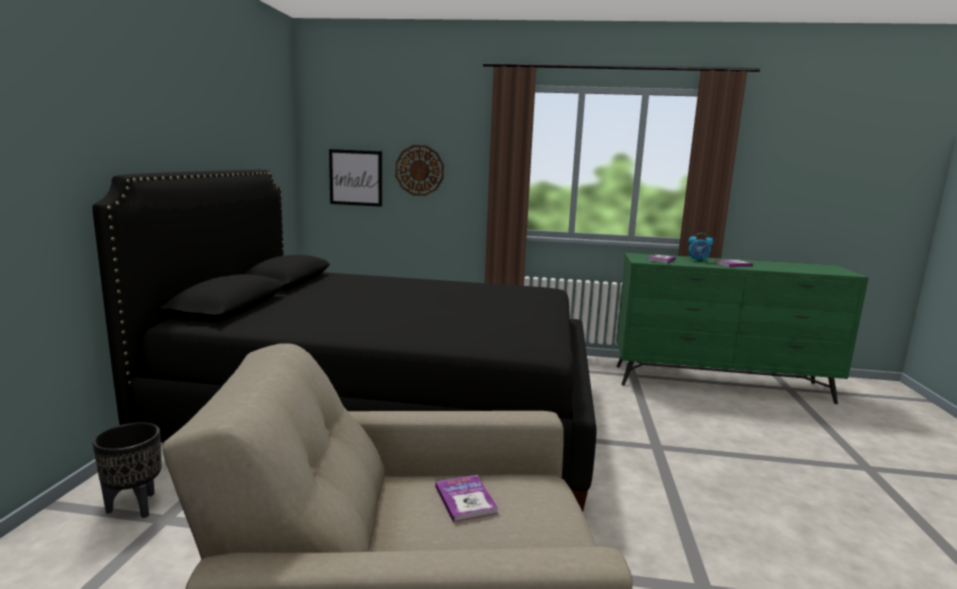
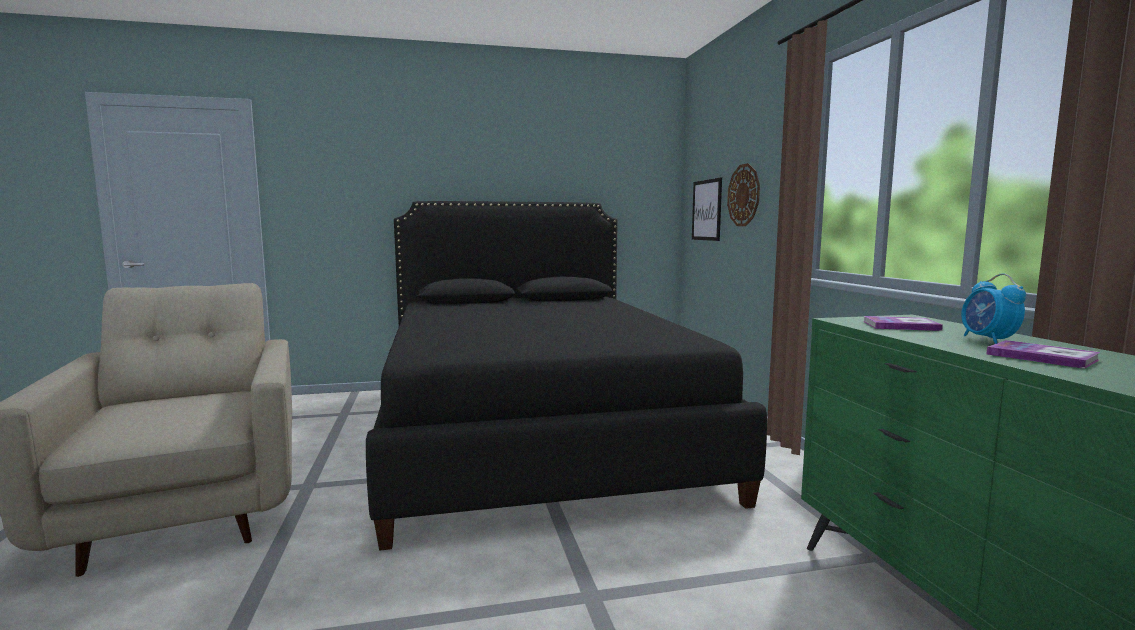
camera: 70 degrees right, 5 degrees down
black planter [92,423,162,518] -> none
book [435,475,498,522] -> none

